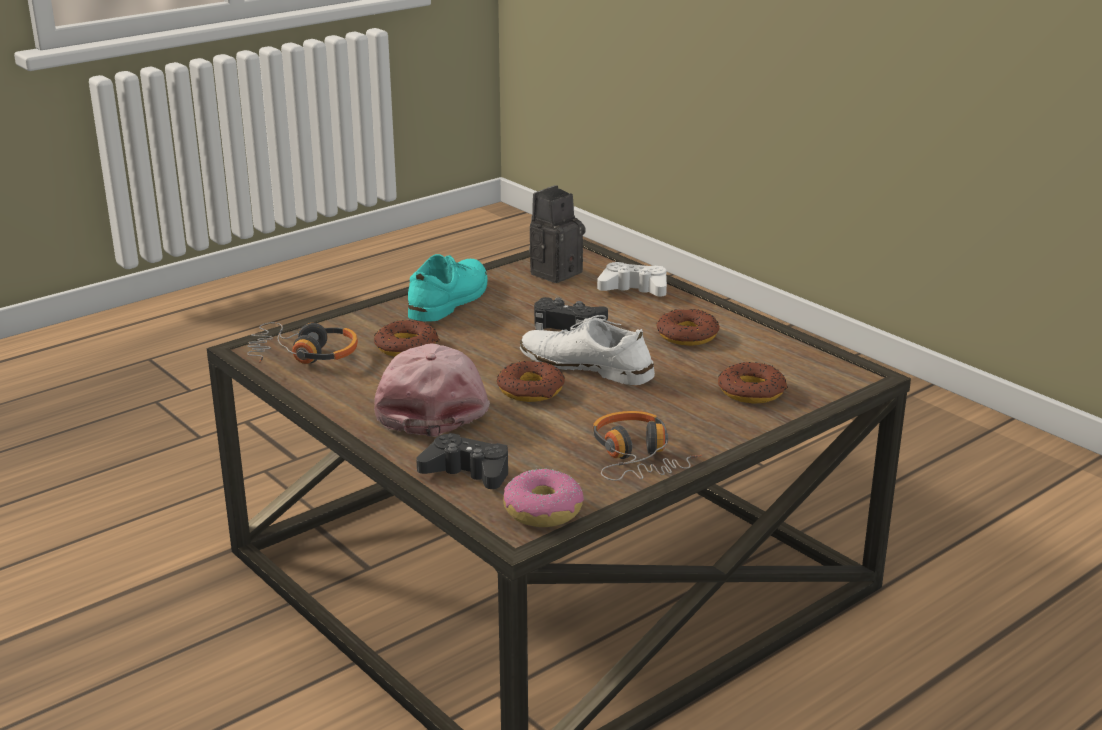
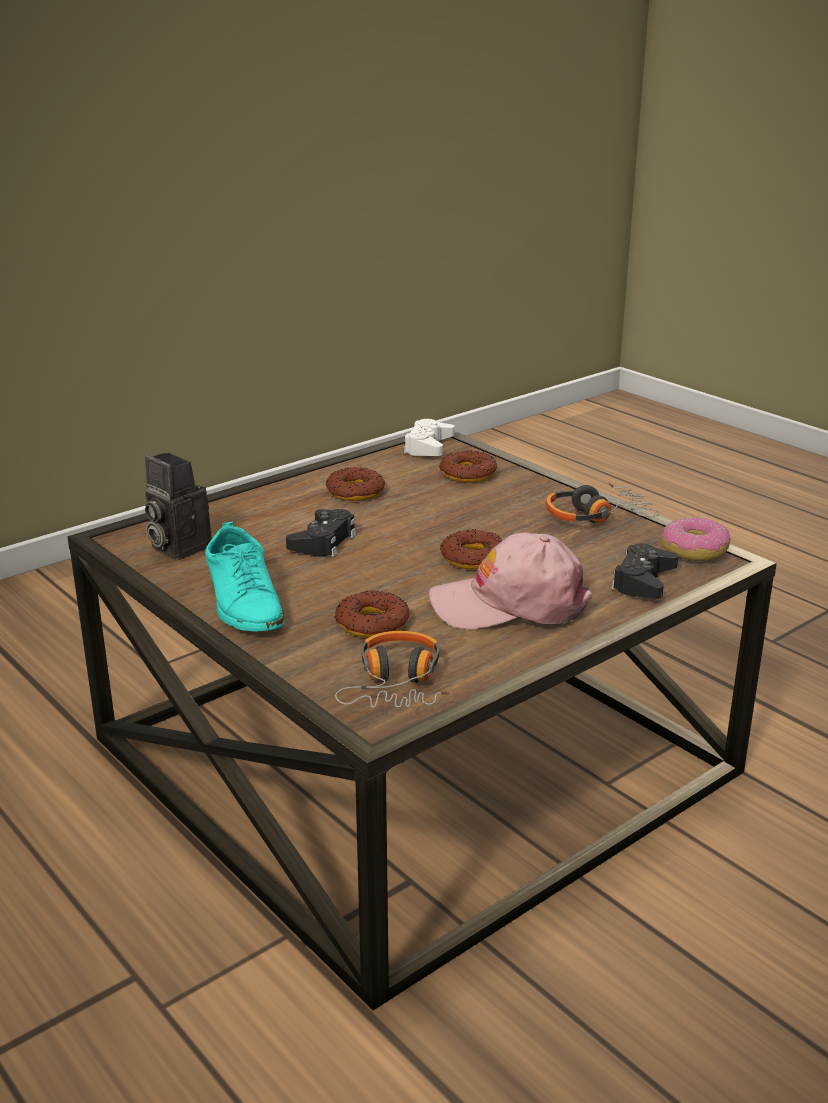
camera: 90 degrees left, 0 degrees up
turquoise shoe [408,254,488,322] -> turquoise shoe turned 135 degrees counterclockwise [205,521,284,631]
white shoe [520,315,655,385] -> none
white game controller [597,262,667,296] -> white game controller moved to [403,419,454,456]

